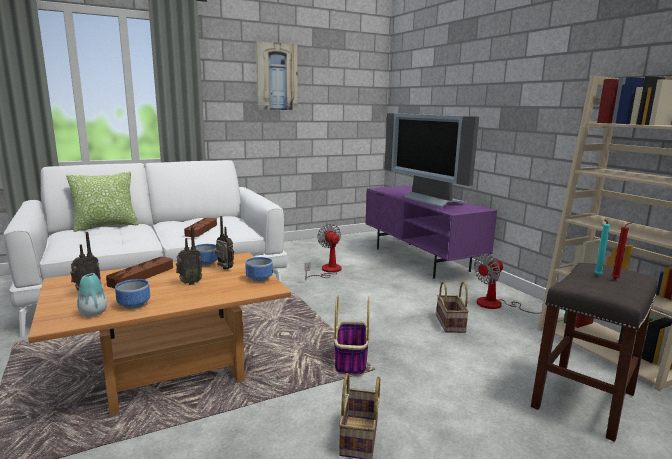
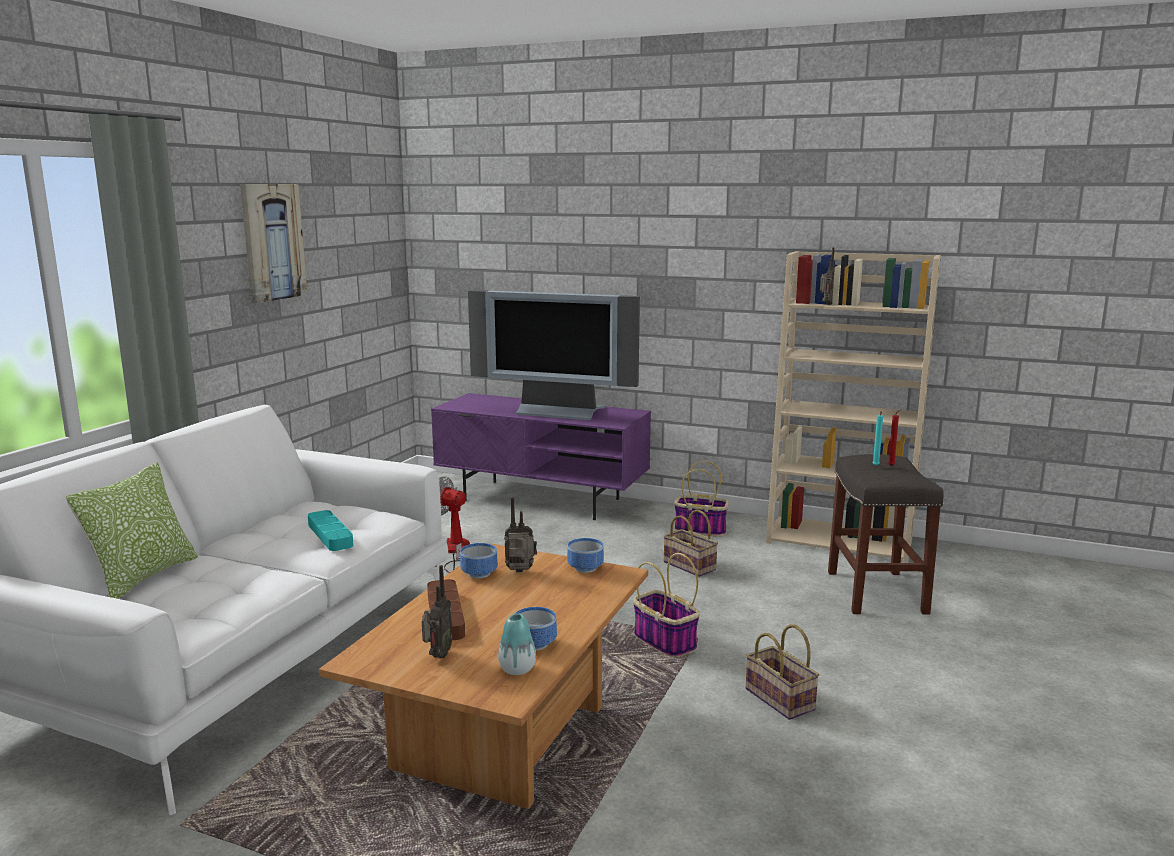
camera: 40 degrees left, 0 degrees up
radio [176,227,202,285] -> radio moved to [820,247,834,305]
brown tray [184,218,217,237] -> turquoise tray [308,510,353,551]
fan [474,254,541,314] -> basket [674,461,729,537]

